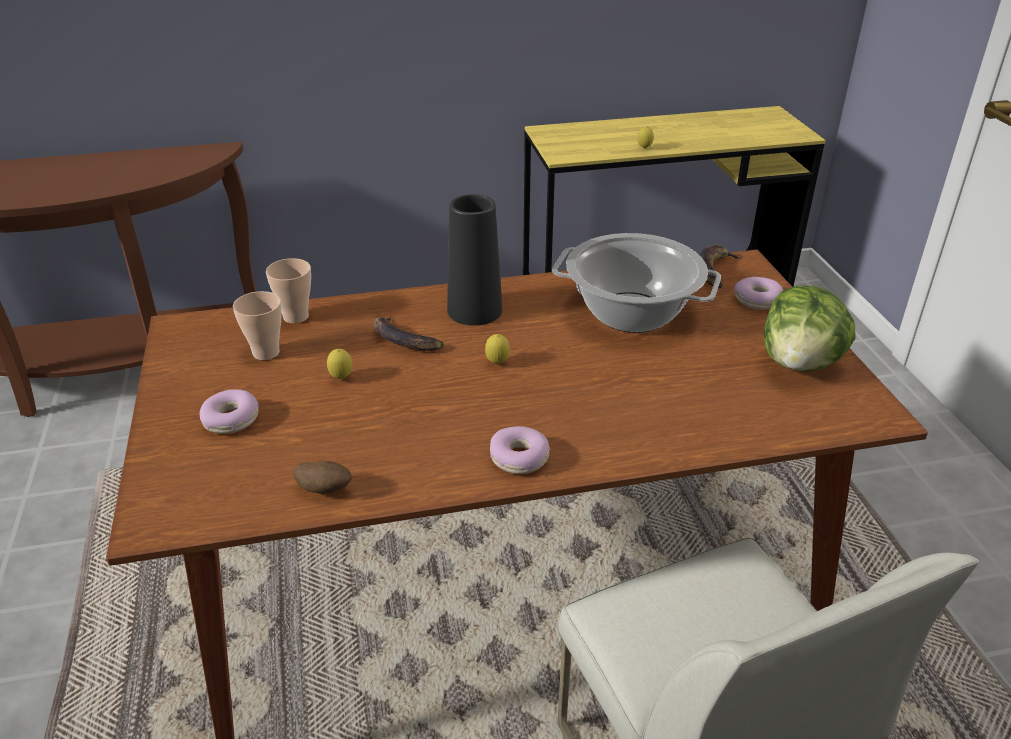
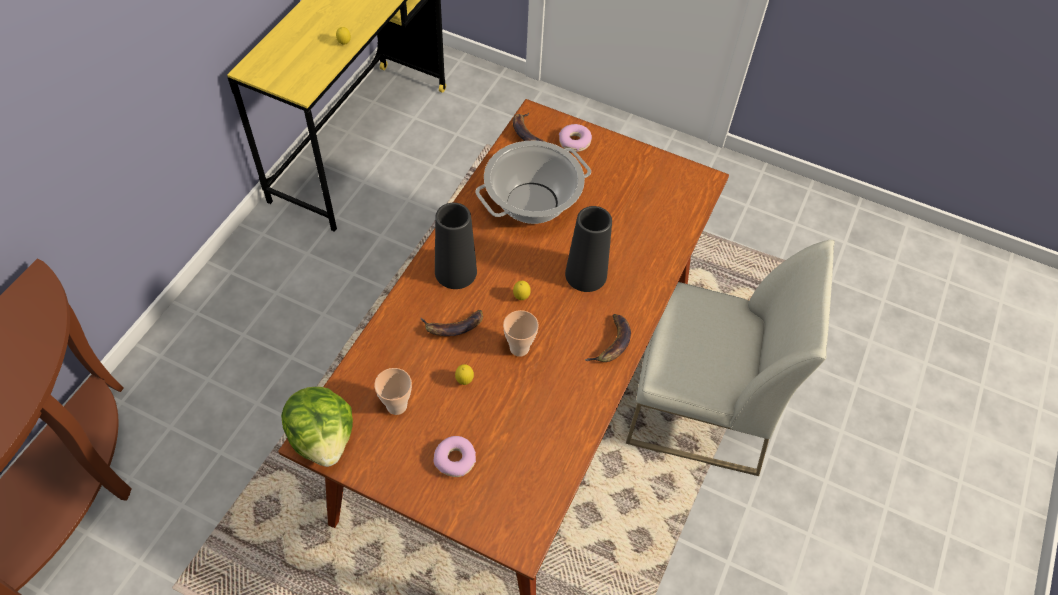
camera: 55 degrees left, 20 degrees up
cup [266,258,311,324] -> cup moved to [503,310,539,357]
potato [293,461,352,494] -> none
donut [490,426,551,474] -> banana [585,314,631,362]
lettuce [764,285,855,371] -> lettuce moved to [281,387,353,467]
none -> black vase [565,206,612,292]

